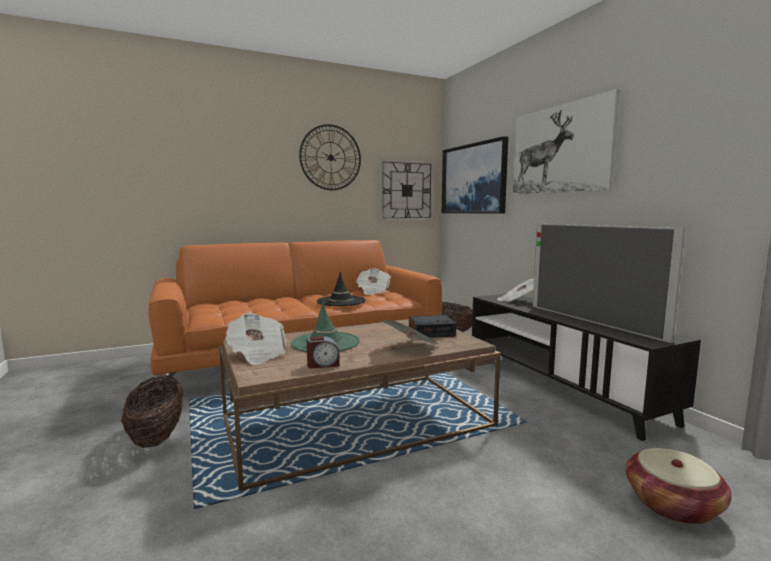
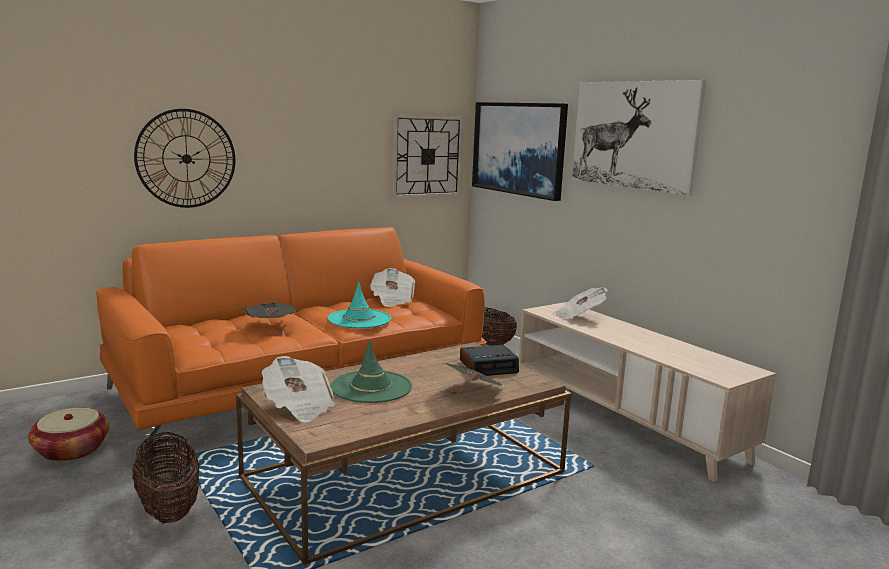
camera: 10 degrees left, 5 degrees up
wall clock [299,124,361,190] -> wall clock moved to [134,109,235,208]
alarm clock [307,336,340,368] -> none
black hat [317,272,366,306] -> turquoise hat [328,282,391,328]
black tv stand [472,294,701,441] -> beige tv stand [519,302,776,482]
television [533,223,685,343] -> none
basket [626,448,732,525] -> basket moved to [28,408,109,462]
none -> newspaper [242,303,297,318]

